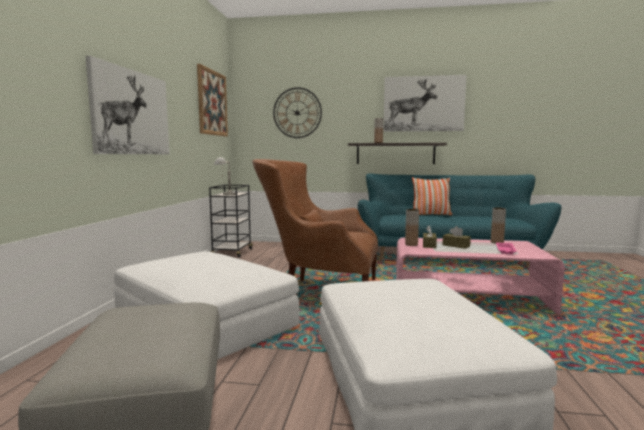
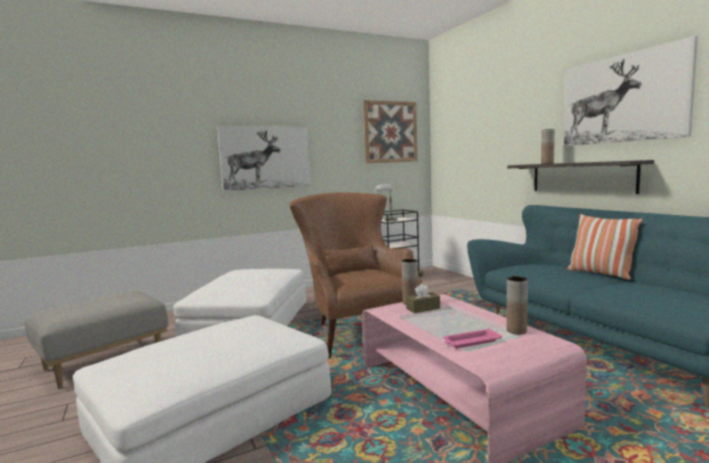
camera: 55 degrees right, 0 degrees up
wall clock [273,87,322,138] -> none
brown tissue box [442,226,471,249] -> none

